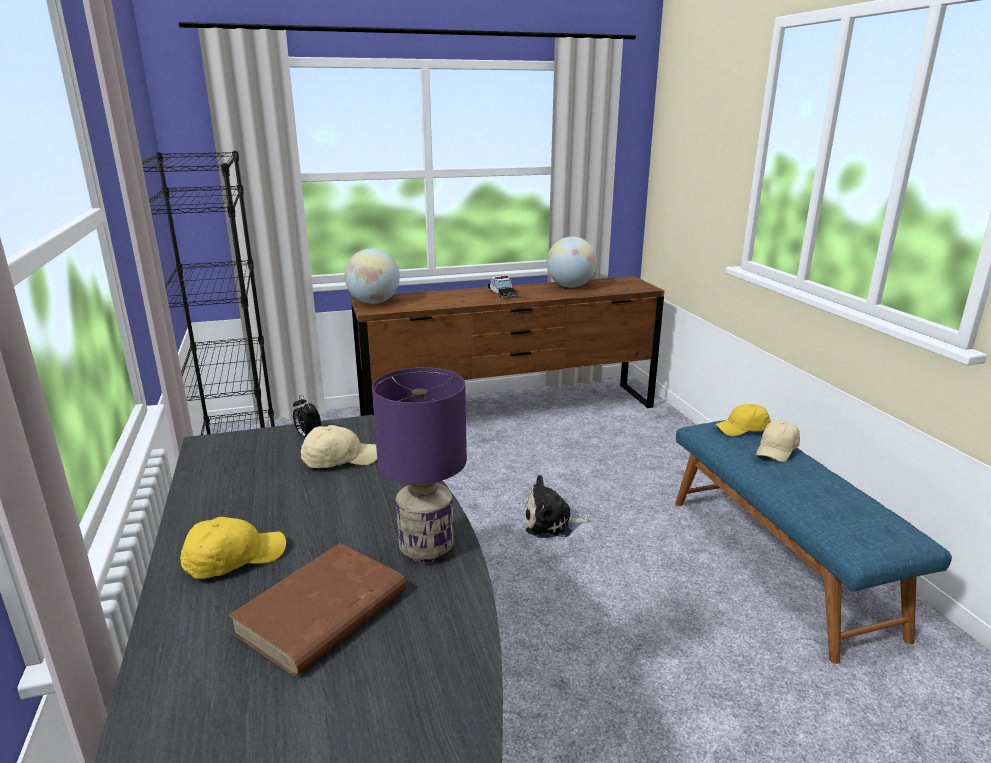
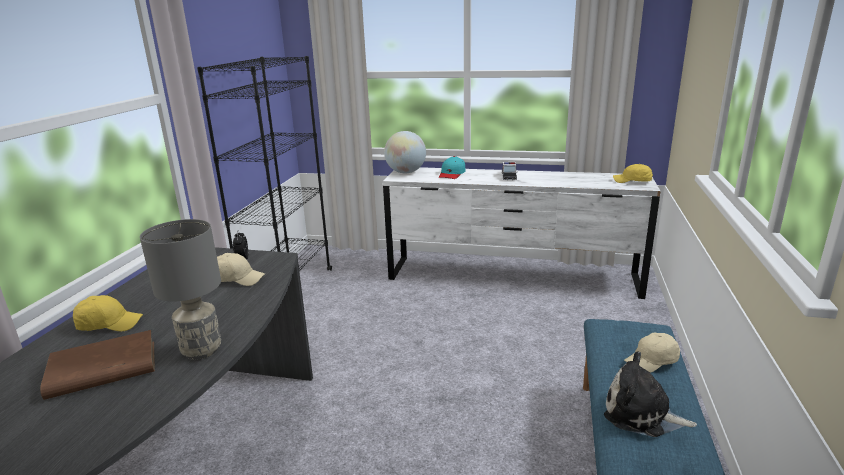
camera: 30 degrees right, 0 degrees up
brown dresser [351,276,664,416] -> white dresser [383,167,661,299]
purple table lamp [372,367,467,563] -> grey table lamp [140,219,221,360]
plush toy [525,475,590,538] -> plush toy moved to [604,352,697,437]
globe [546,236,597,288] -> none
yellow cap [715,404,771,436] -> yellow cap moved to [613,164,653,183]
none -> turquoise cap [439,156,466,179]

